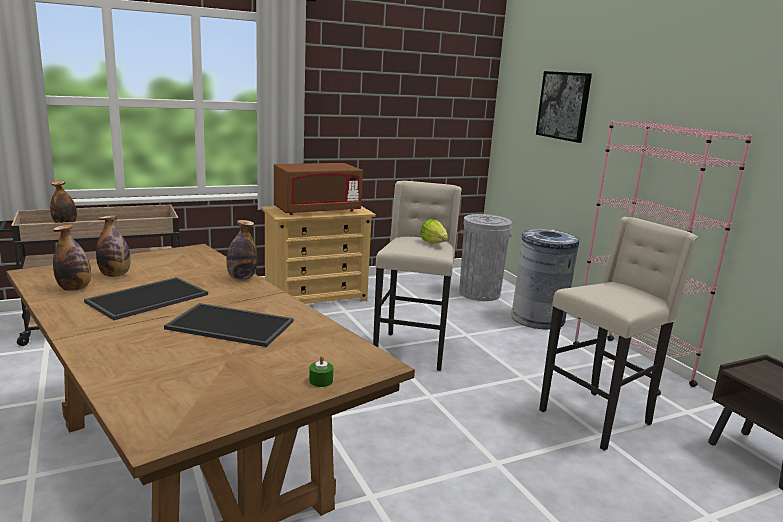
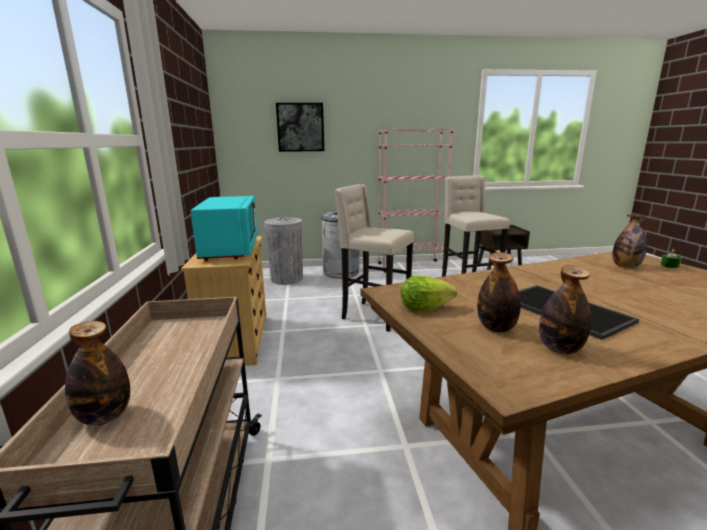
camera: 70 degrees left, 0 degrees up
tray [164,303,294,347] -> none
bottle [226,220,257,280] -> bottle moved to [613,215,647,268]
brown microwave [274,163,363,215] -> turquoise microwave [190,196,257,261]
lettuce [420,219,448,243] -> lettuce moved to [401,276,457,311]

